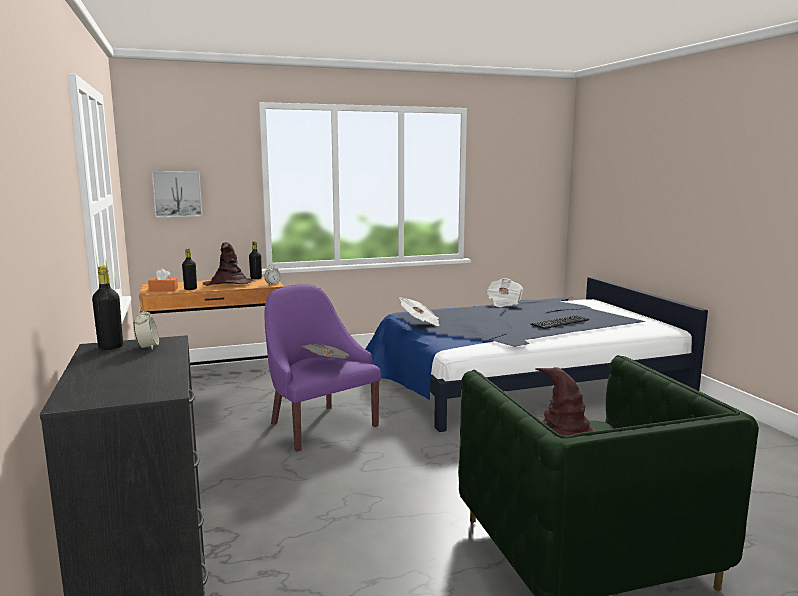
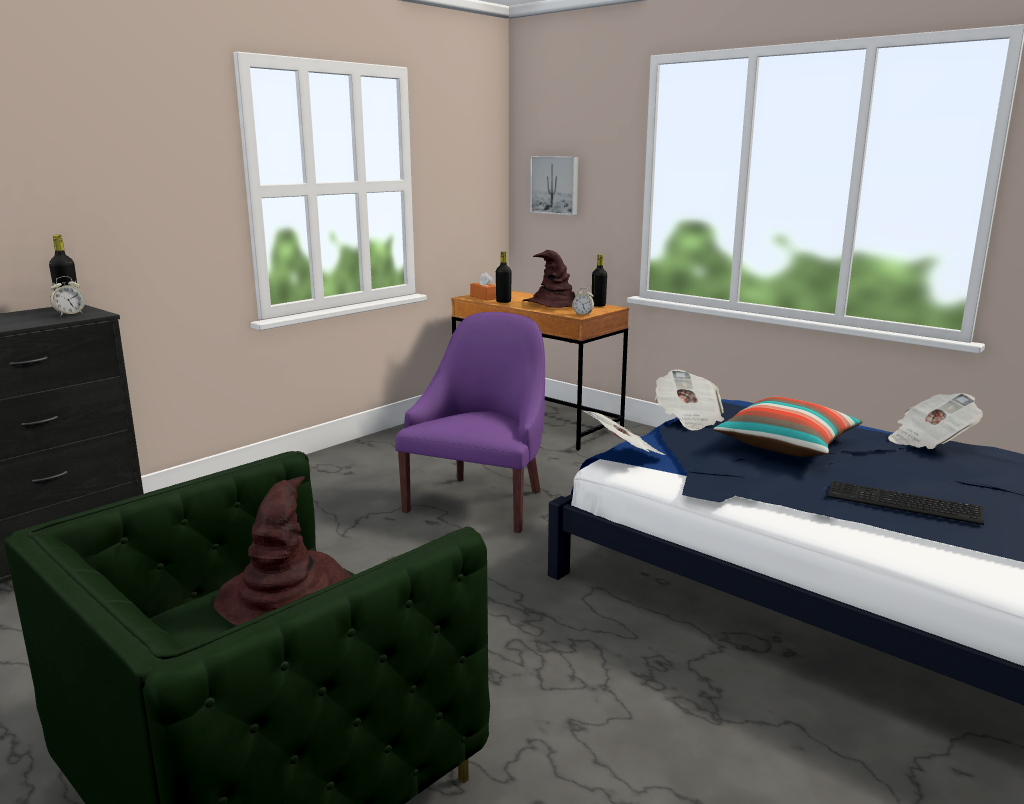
camera: 60 degrees right, 5 degrees up
newspaper [301,344,350,359] -> newspaper moved to [584,411,666,455]
none -> pillow [714,397,863,457]

